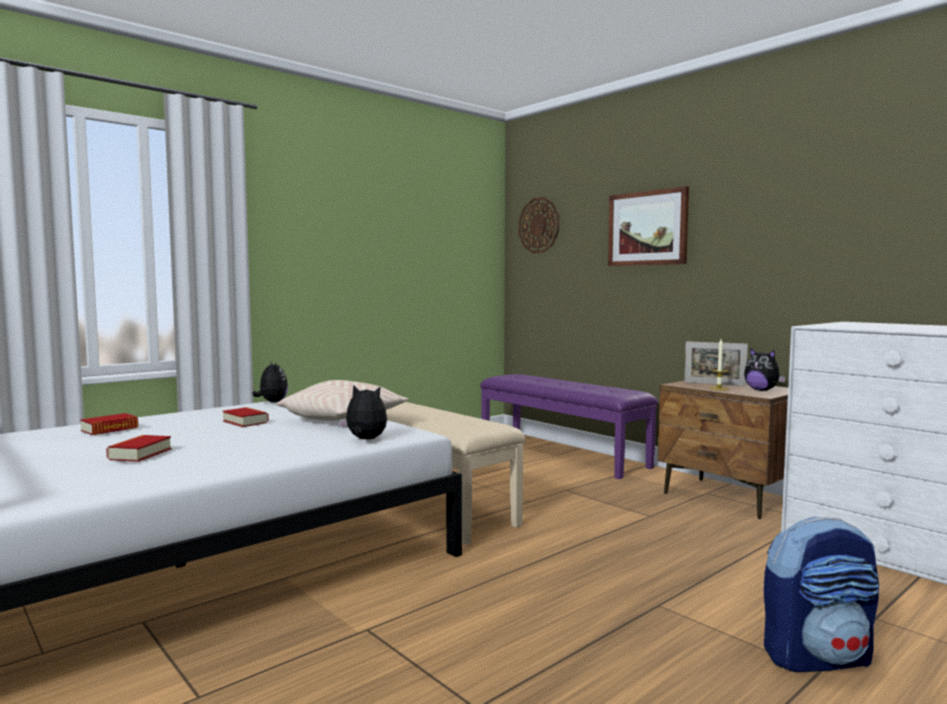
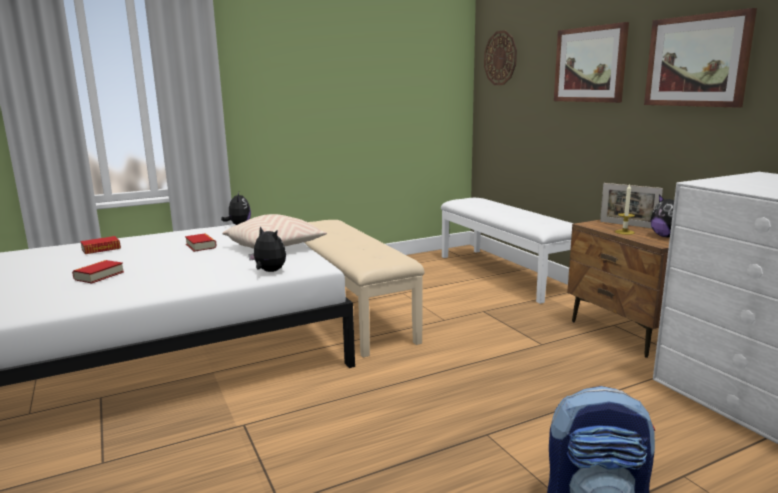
camera: 15 degrees right, 10 degrees up
purple bench [480,374,658,479] -> white bench [441,198,574,304]
none -> picture [644,8,757,108]

